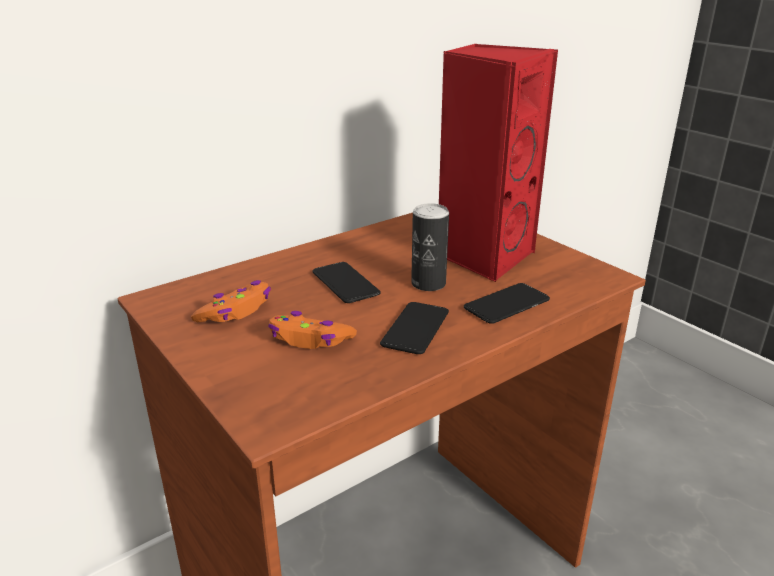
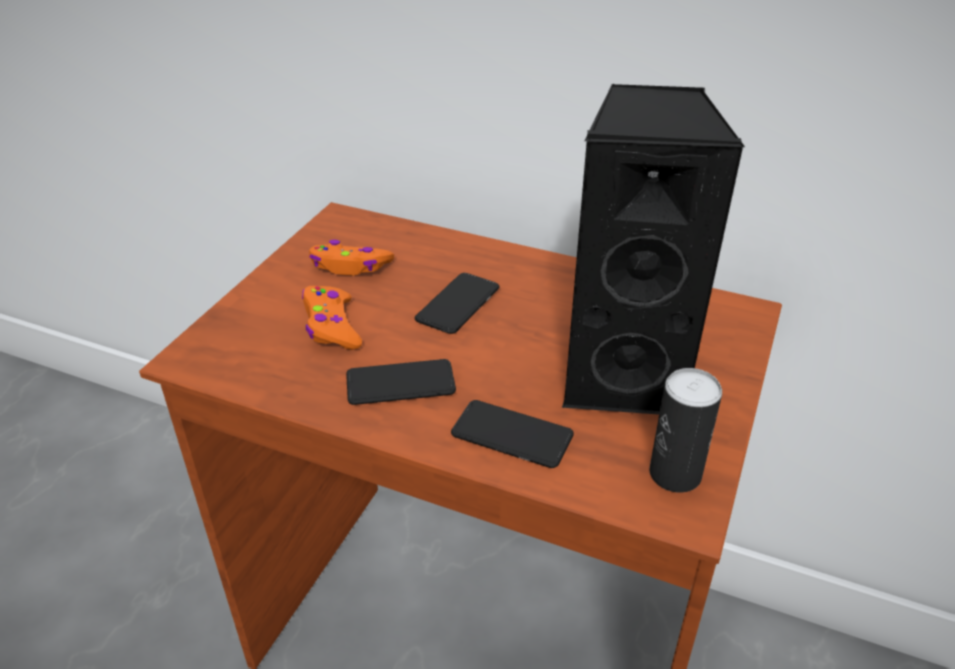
camera: 60 degrees right, 10 degrees up
can [411,203,449,291] -> can moved to [649,368,722,493]
red speaker [439,44,558,282] -> black speaker [562,84,745,415]

